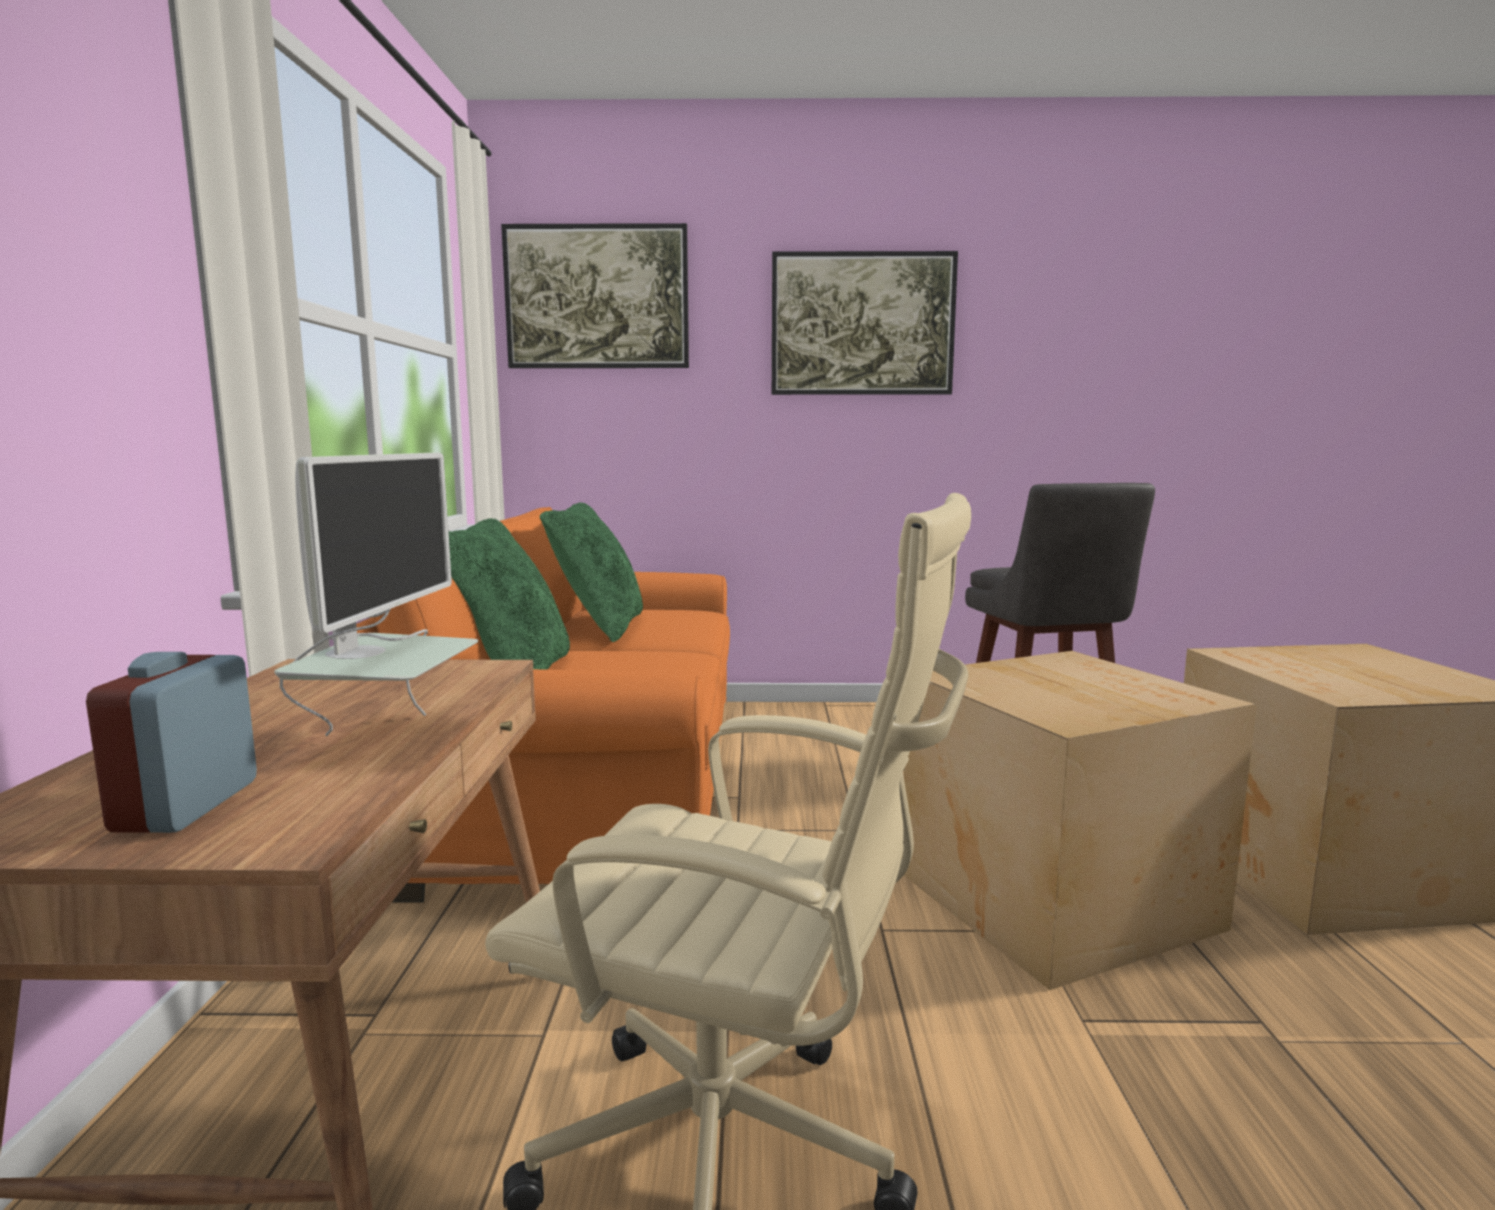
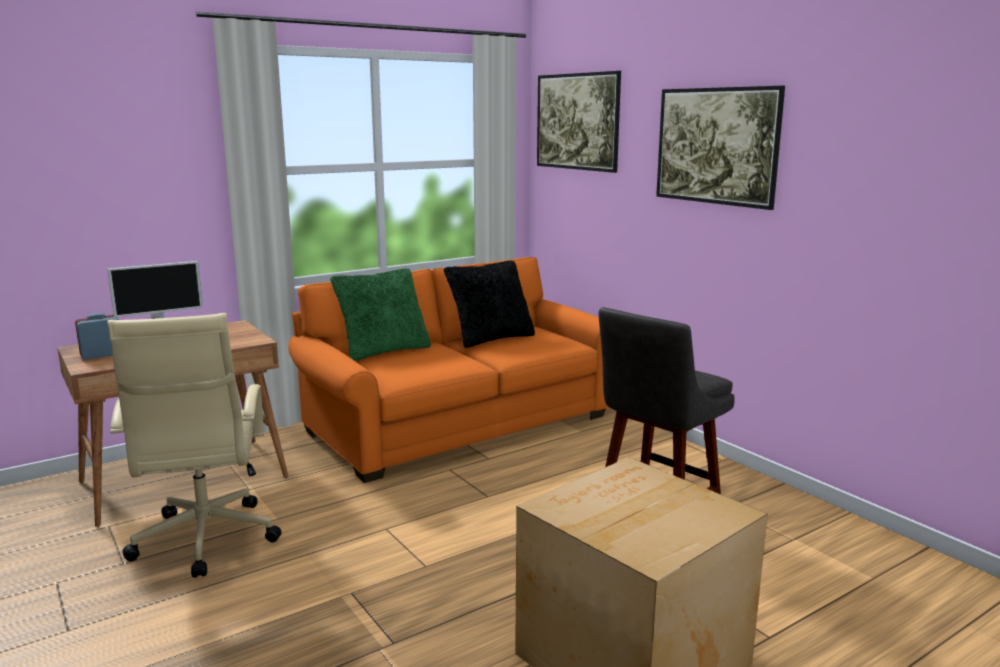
camera: 55 degrees right, 5 degrees up
green pillow [540,502,643,642] -> black pillow [444,260,535,348]
cardboard box [901,651,1257,990] -> none

